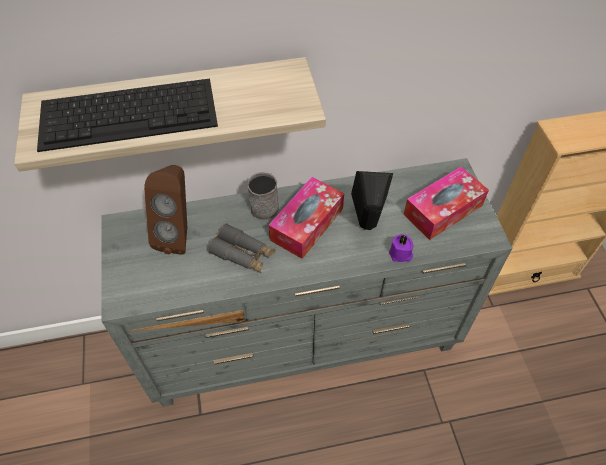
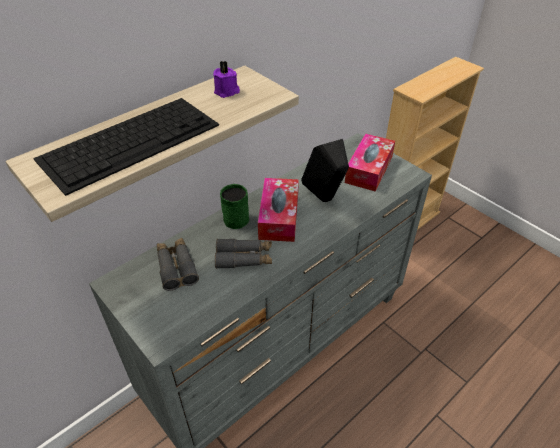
camera: 30 degrees left, 10 degrees down
brown speaker [144,165,187,255] -> grey binoculars [157,238,199,291]
grey mug [247,172,279,220] -> green mug [220,184,249,229]
purple candle [389,234,413,262] -> purple candle moved to [213,61,240,98]

